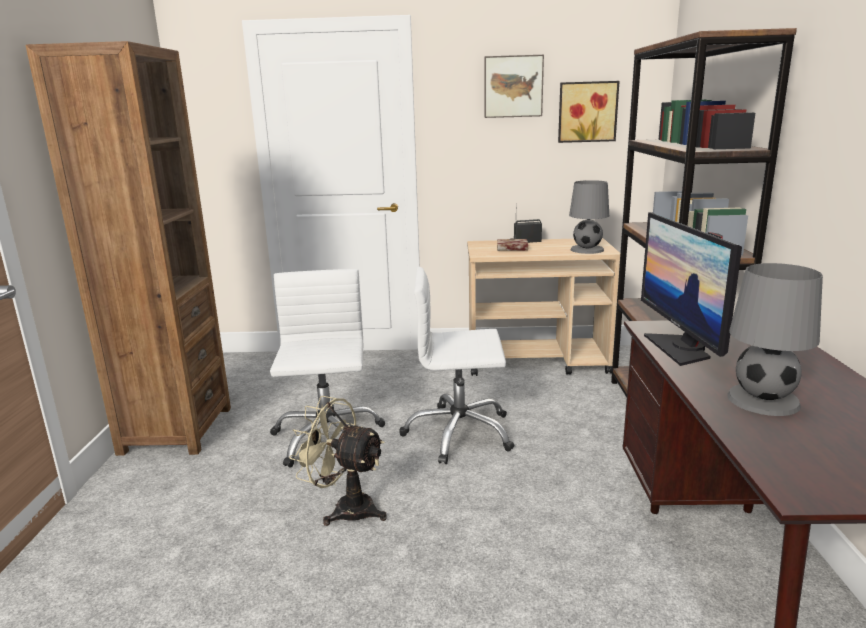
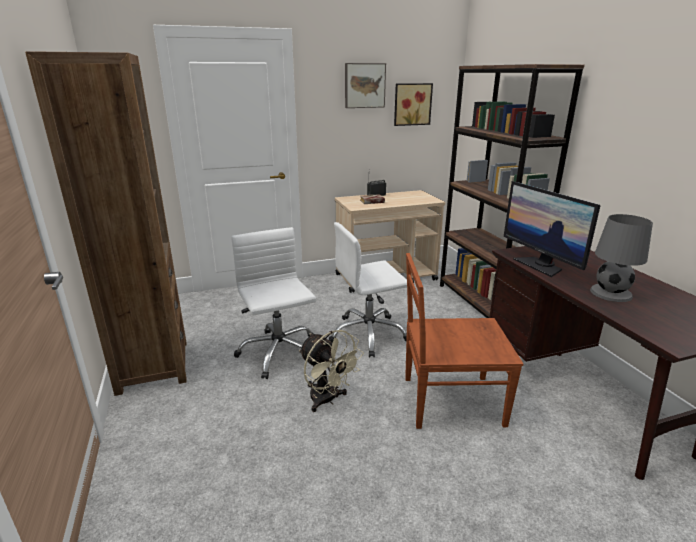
camera: 20 degrees left, 5 degrees up
beige fan [289,396,387,526] -> beige fan turned 135 degrees counterclockwise [299,330,364,412]
grey table lamp [569,180,609,254] -> none
none -> brown chair [405,253,524,429]

